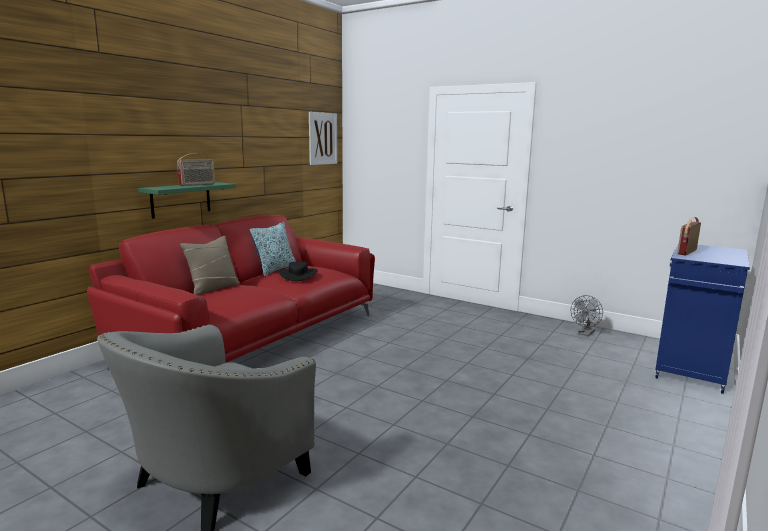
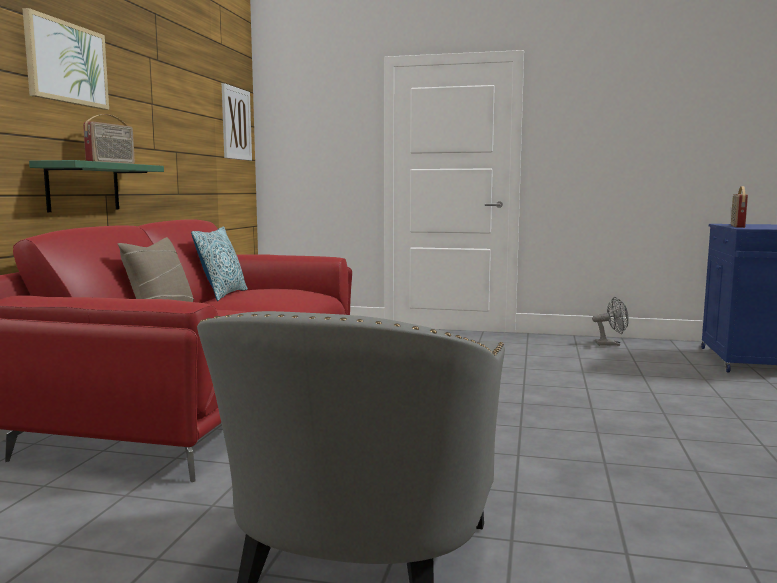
camera: 20 degrees left, 5 degrees down
black hat [279,262,318,281] -> none
grey fan [571,295,603,336] -> grey fan turned 105 degrees counterclockwise [592,297,629,346]
none -> picture [22,8,109,110]

